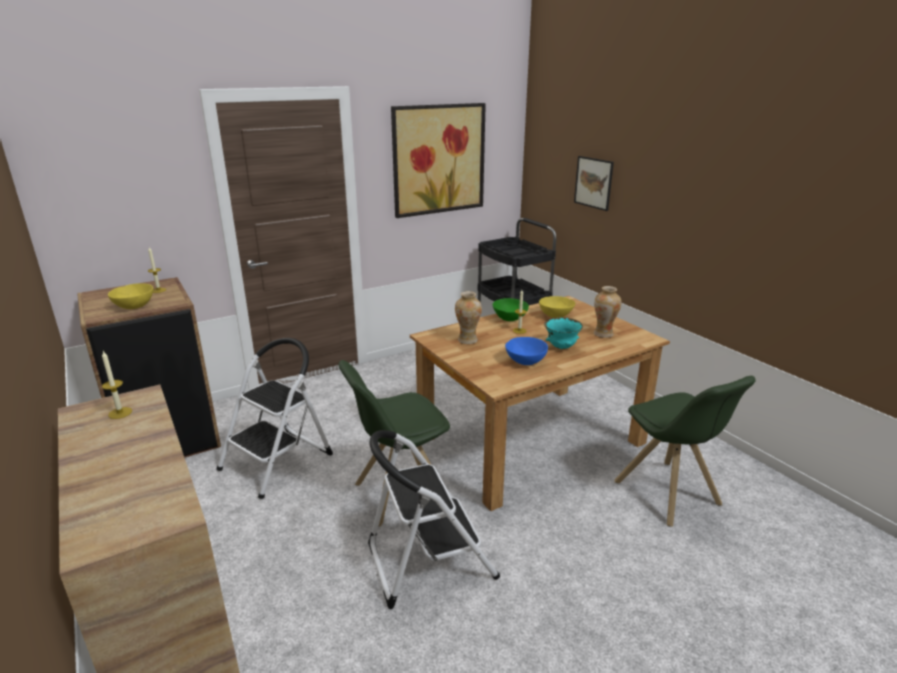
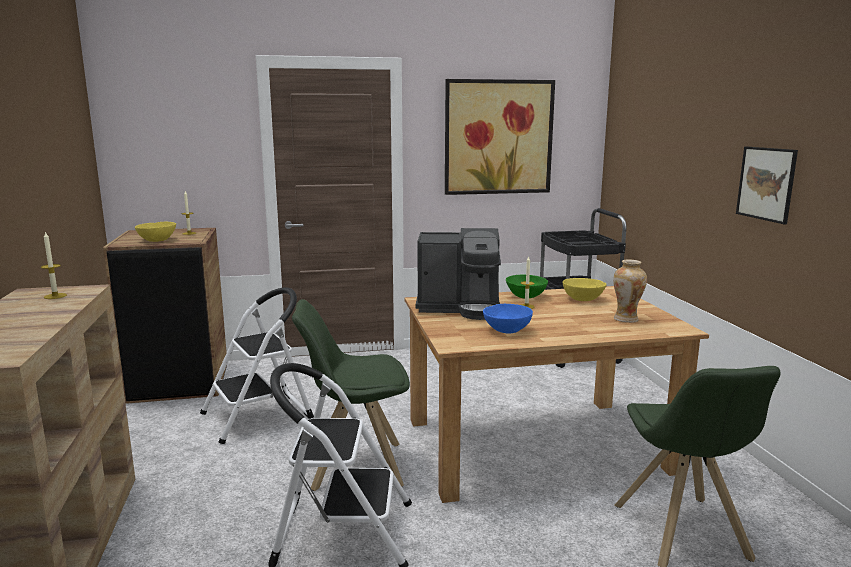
camera: 20 degrees right, 10 degrees down
vase [455,291,482,344] -> coffee machine [416,228,501,320]
turquoise bowl [544,317,583,349] -> none
picture [574,156,614,211] -> picture moved to [736,147,798,224]

